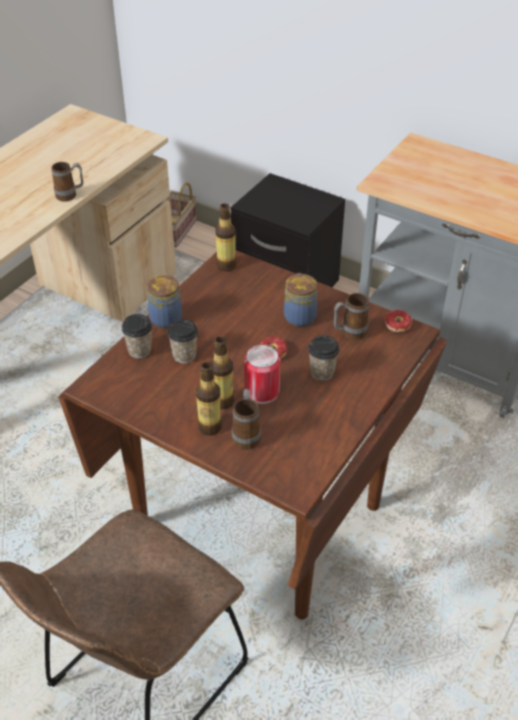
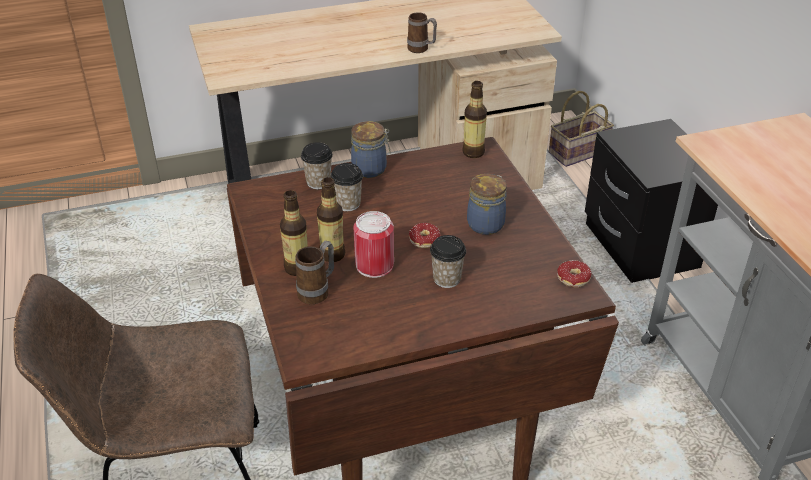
camera: 40 degrees right, 5 degrees down
mug [334,293,369,340] -> none

